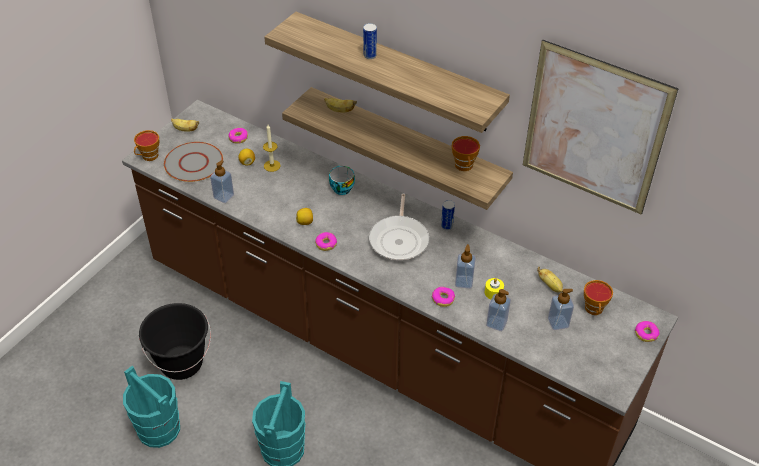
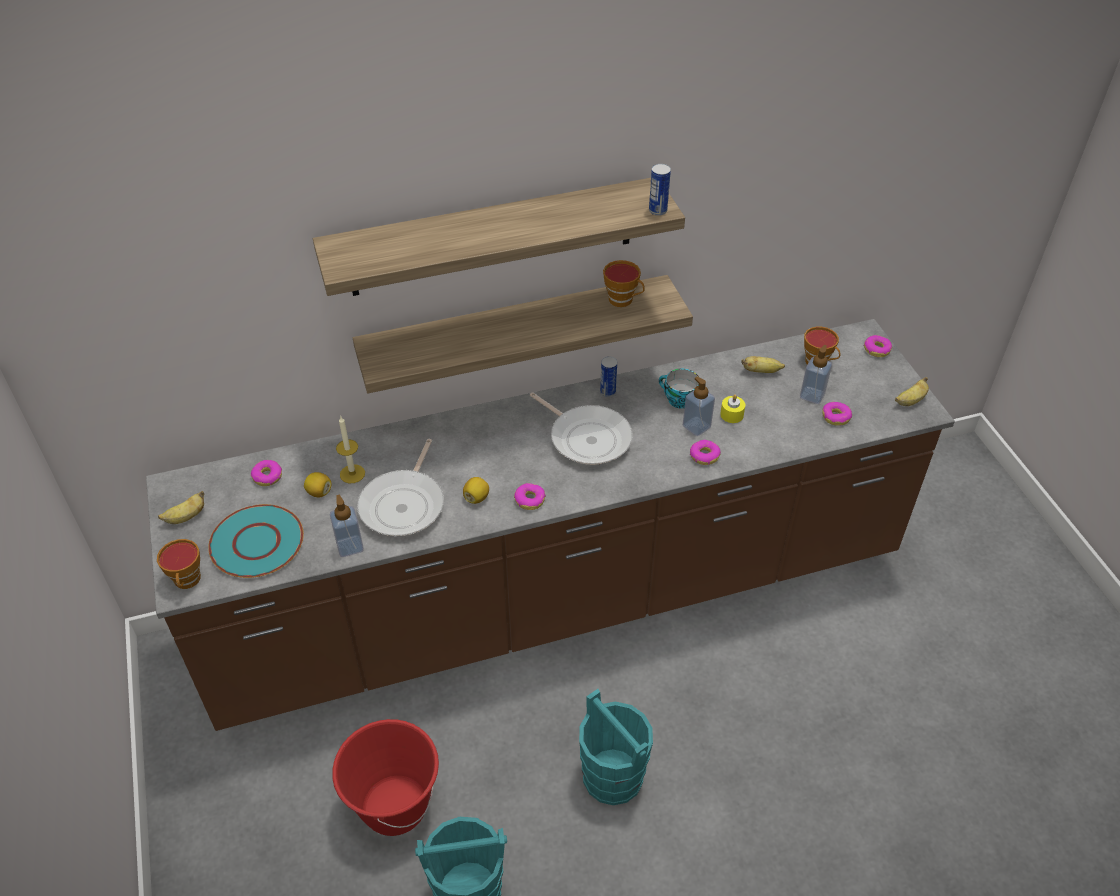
camera: 50 degrees left, 0 degrees up
black bucket [139,303,211,380] -> red bucket [332,719,439,836]
grey plate [164,142,223,182] -> turquoise plate [208,504,304,578]
banana [324,98,357,112] -> banana moved to [895,377,929,406]
cup [329,165,355,195] -> cup moved to [659,368,699,409]
can [363,23,377,59] -> can moved to [649,164,671,216]
soap dispenser [486,289,511,331] -> none
picture [523,40,679,215] -> none
none -> frying pan [357,439,444,536]
none -> donut [822,402,852,426]

